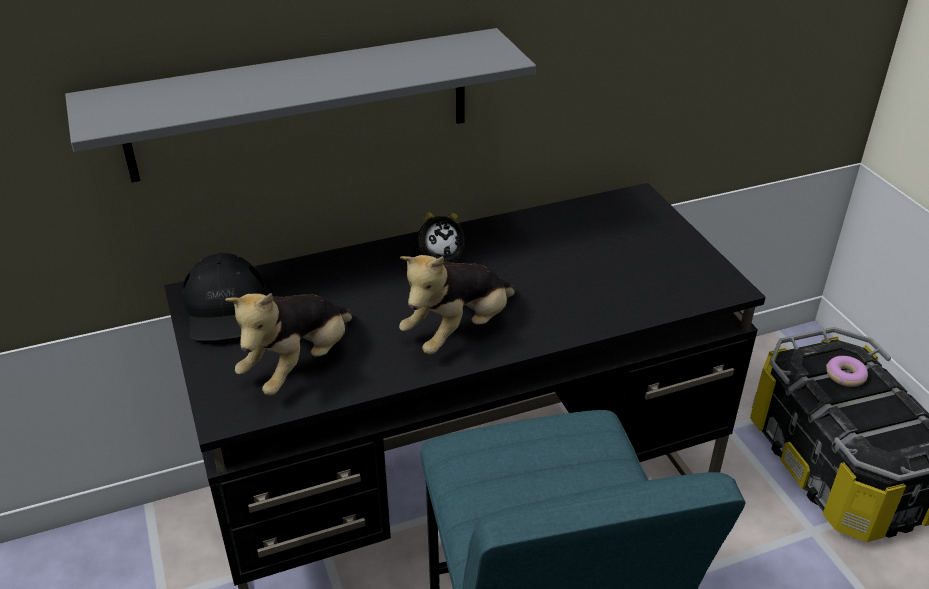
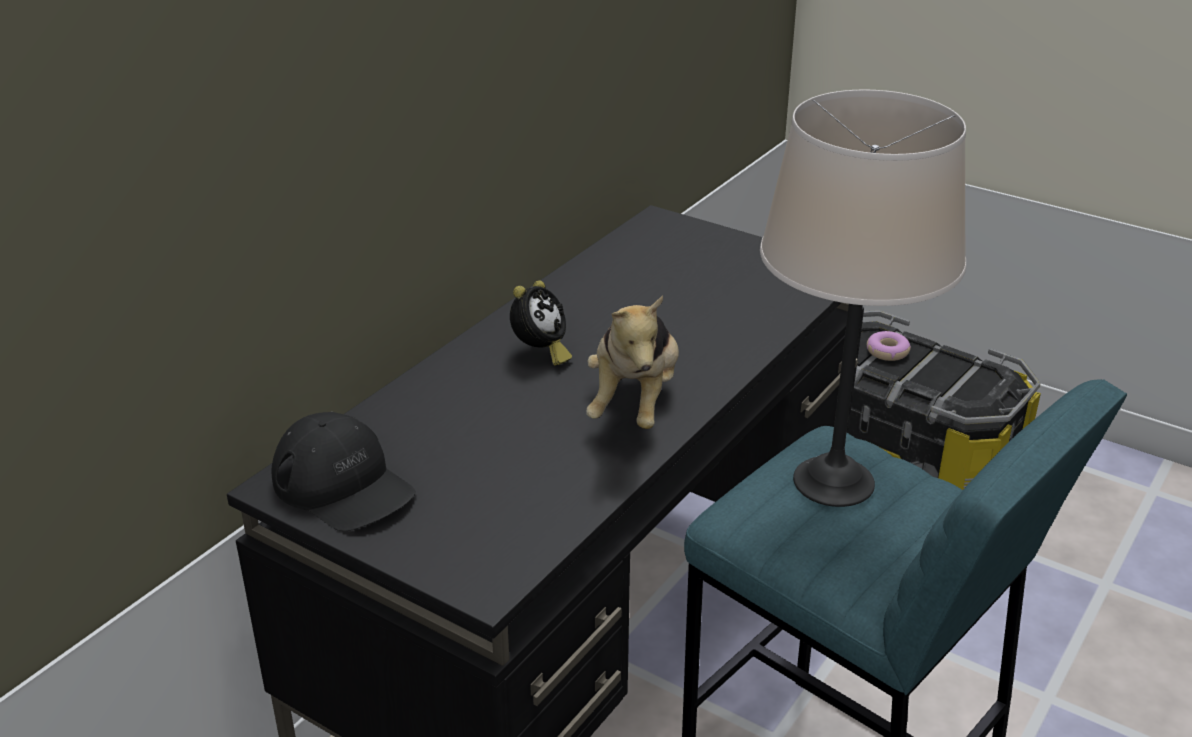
camera: 35 degrees left, 5 degrees down
grey shelf [65,28,536,182] -> none
plush toy [225,293,354,395] -> none
none -> beige table lamp [760,90,966,507]

